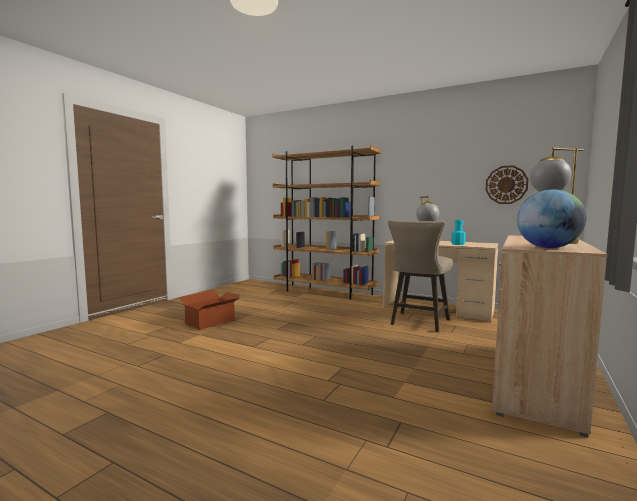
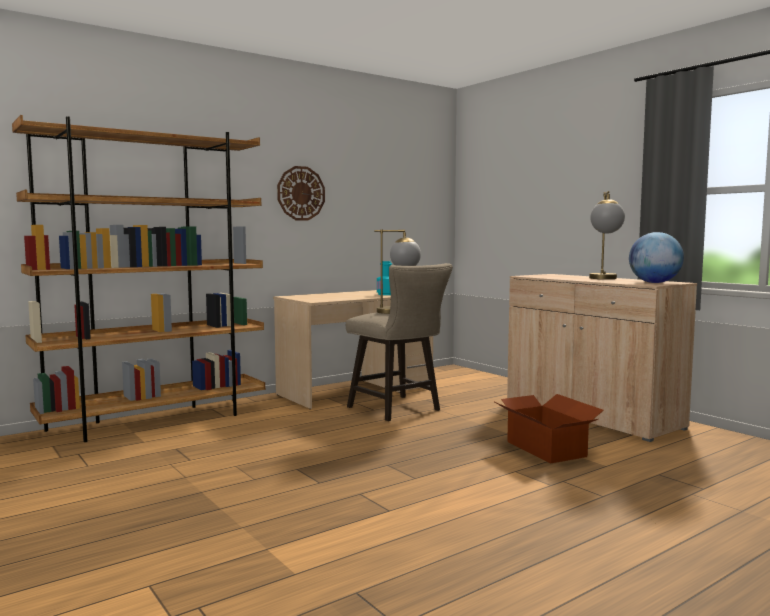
camera: 65 degrees left, 0 degrees up
cardboard box [177,290,240,330] -> cardboard box moved to [495,394,604,464]
wall clock [486,165,528,204] -> wall clock moved to [277,166,325,221]

